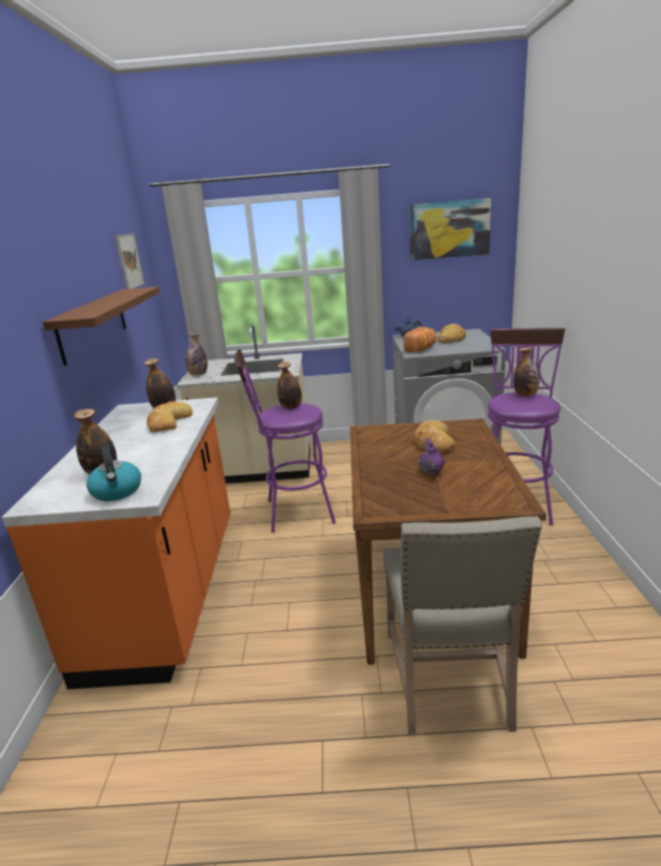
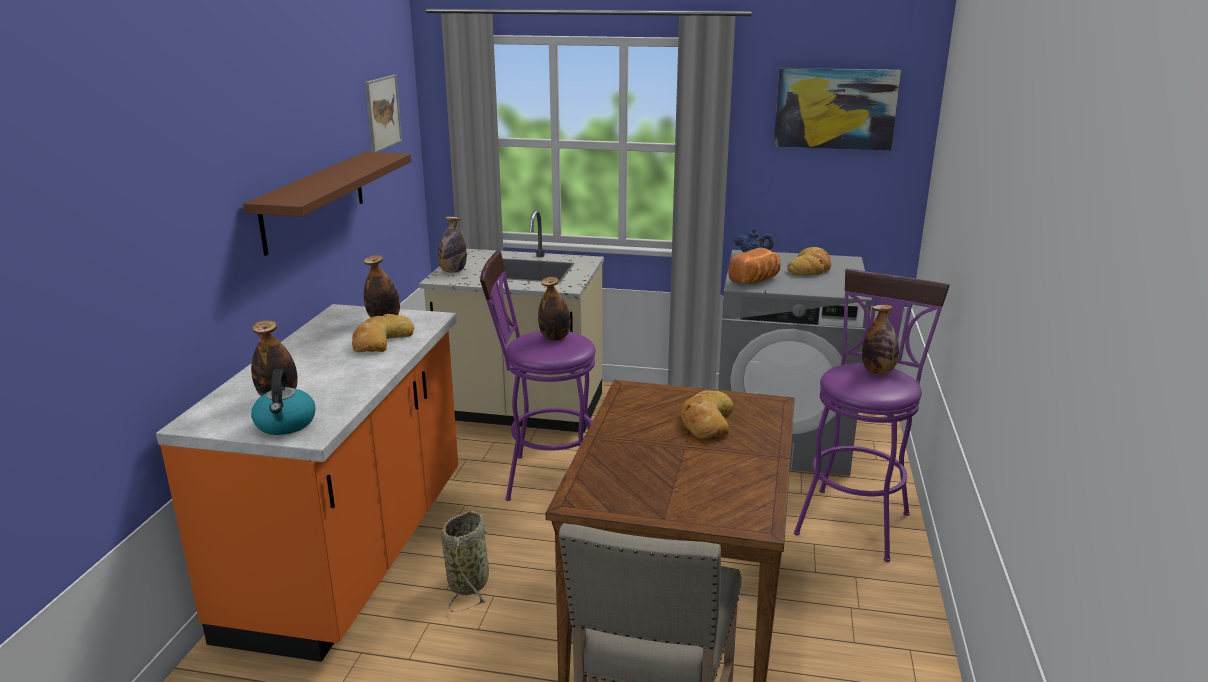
camera: 10 degrees right, 0 degrees up
purple teapot [419,438,445,475] -> none
none -> basket [441,511,489,612]

